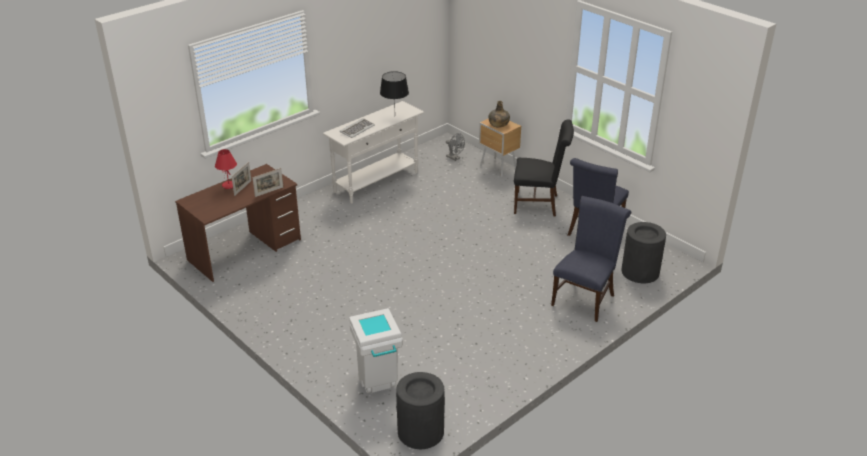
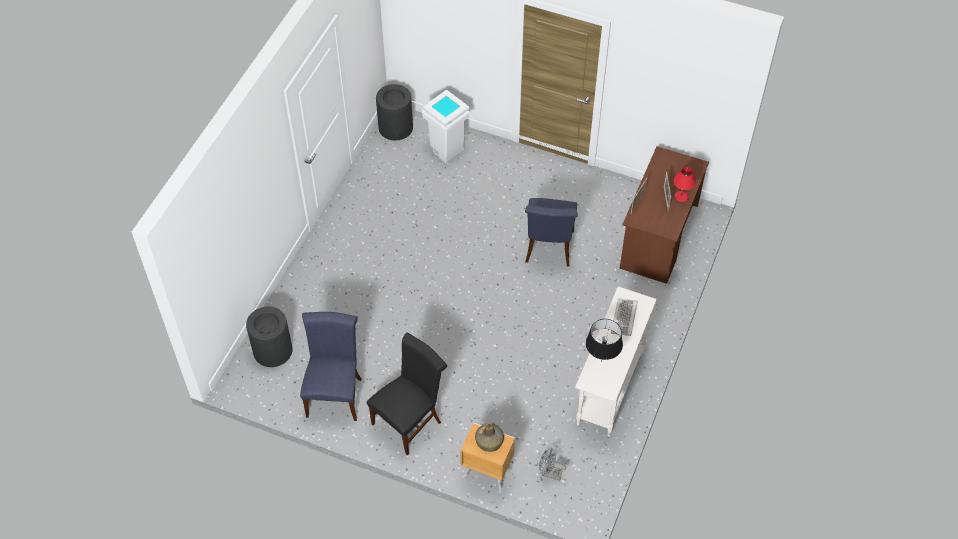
camera: 155 degrees right, 20 degrees up
black chair [514,119,574,216] -> black chair turned 150 degrees clockwise [367,332,447,455]
blue chair [551,196,631,322] -> blue chair moved to [525,198,578,267]

